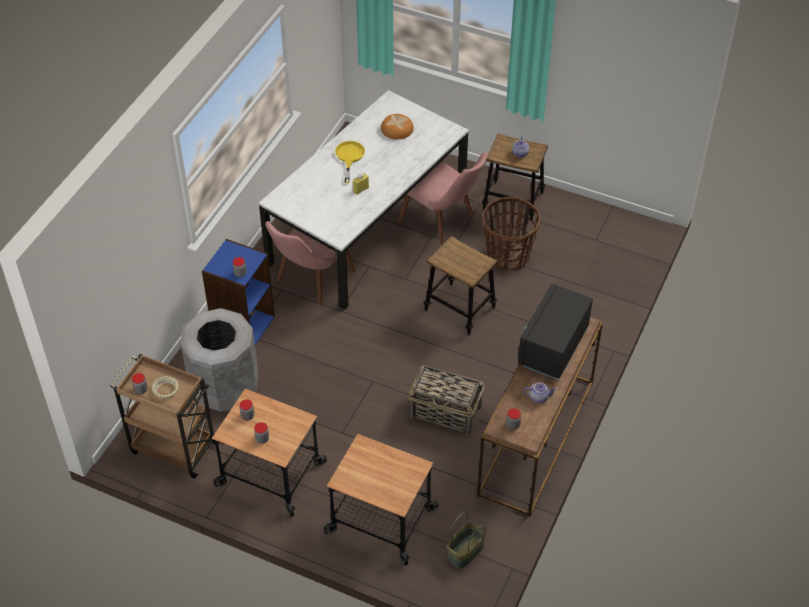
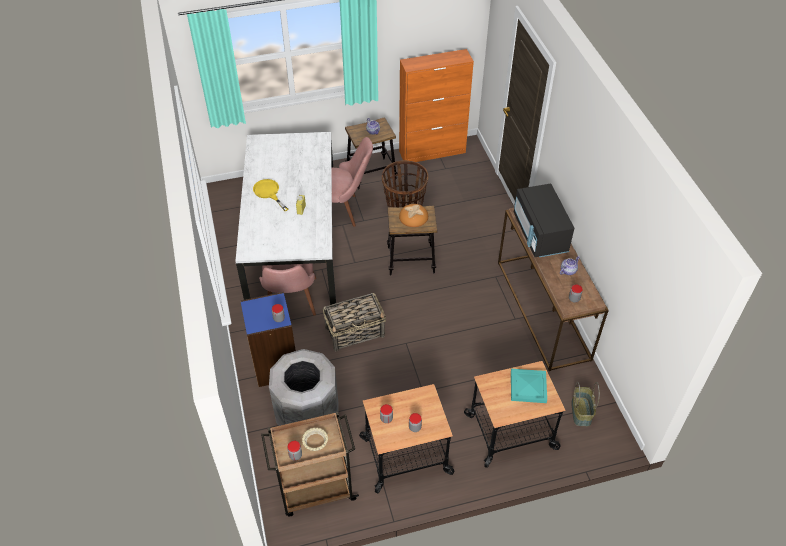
camera: 40 degrees left, 0 degrees up
bread [381,114,414,139] -> bread moved to [399,204,428,227]
basket [408,365,484,435] -> basket moved to [323,293,386,352]
none -> orange cabinet [399,49,474,162]
none -> turquoise tray [511,369,547,403]

